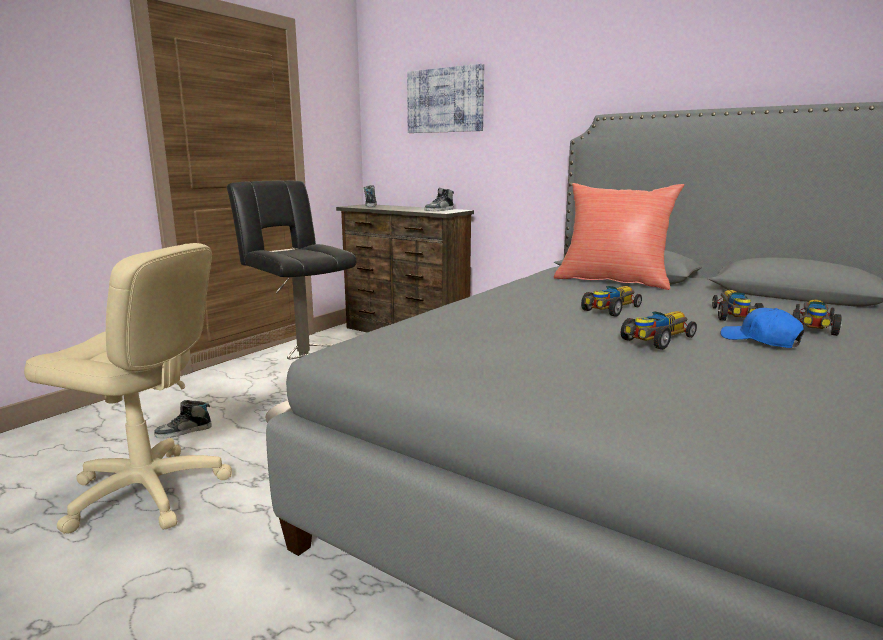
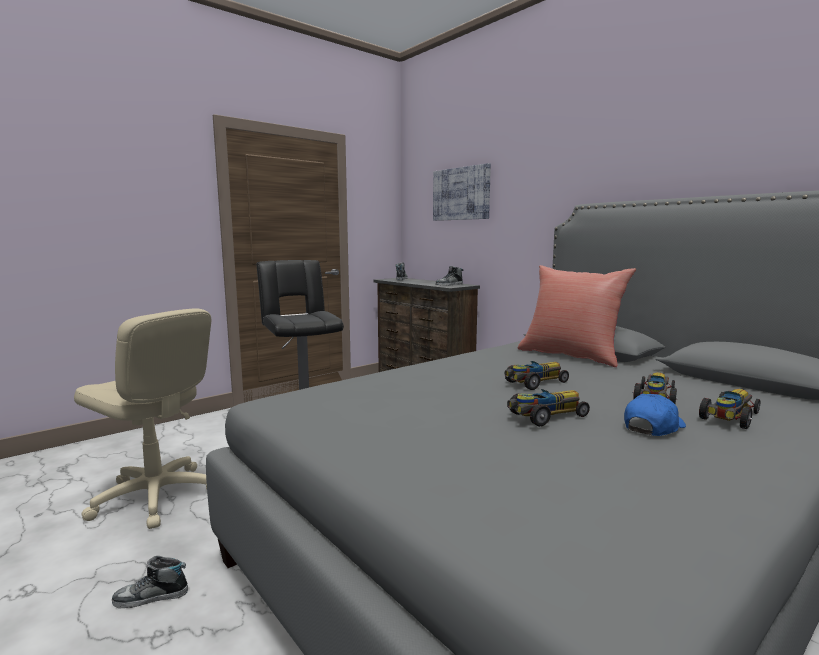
camera: 15 degrees right, 5 degrees down
shoe [154,400,212,439] -> shoe moved to [112,556,188,608]
blue cap [720,308,804,348] -> blue cap turned 75 degrees clockwise [624,394,686,436]

